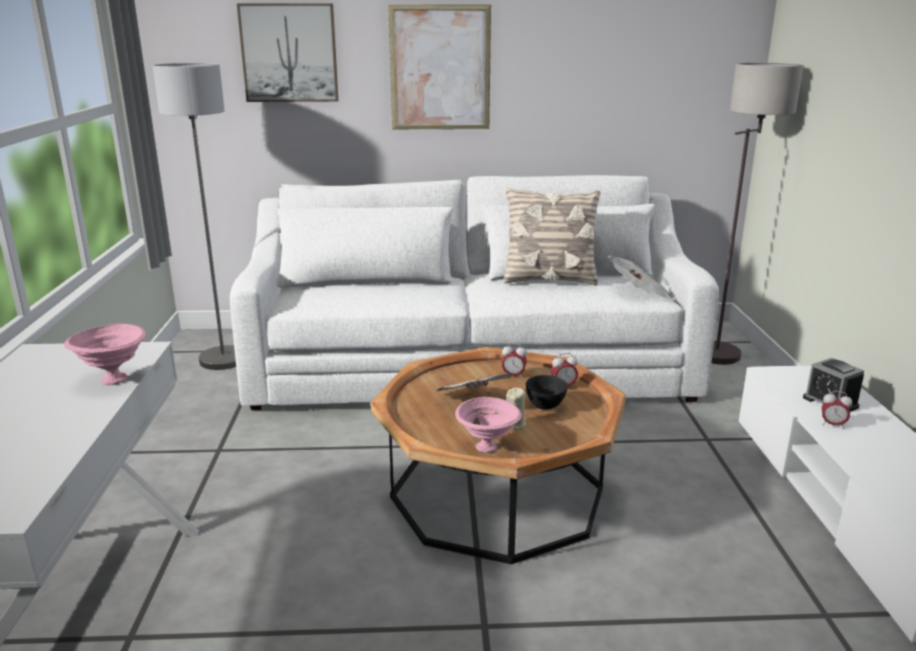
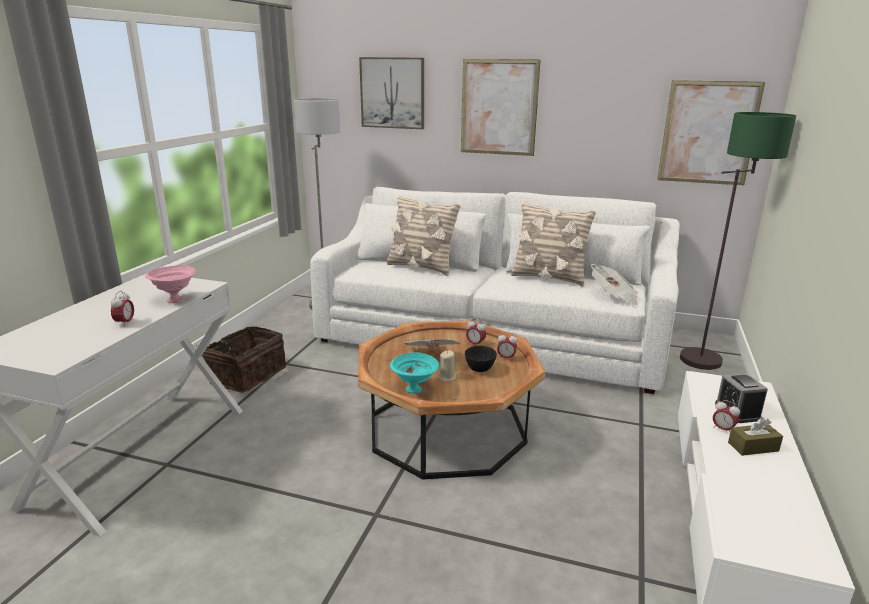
camera: 20 degrees right, 0 degrees up
pink bowl [455,397,522,453] -> turquoise bowl [390,352,439,393]
grey floor lamp [711,63,803,365] -> green floor lamp [680,112,796,370]
none -> alarm clock [110,291,134,327]
none -> basket [195,327,286,393]
none -> beige pillow [387,196,461,276]
none -> picture [657,80,765,185]
none -> brown tissue box [728,417,783,456]

